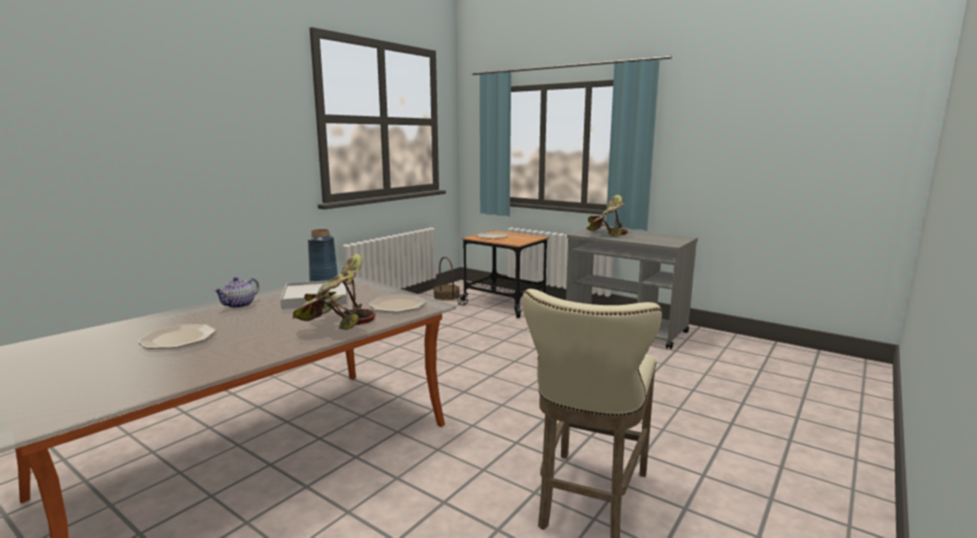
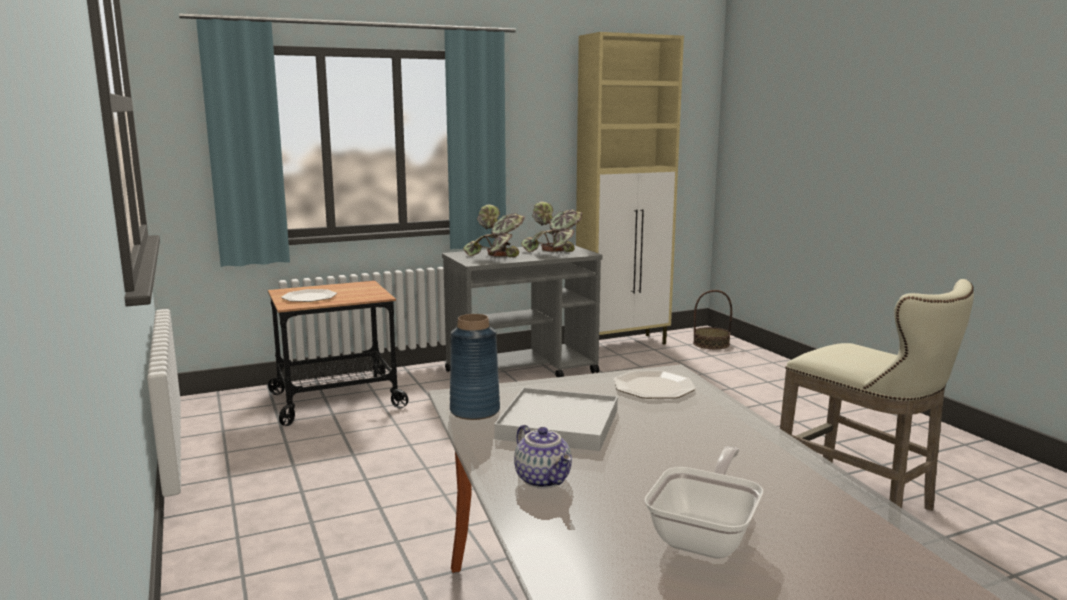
camera: 60 degrees left, 0 degrees up
plate [138,324,216,349] -> frying pan [644,446,763,559]
potted plant [292,254,376,330] -> potted plant moved to [521,202,582,252]
basket [433,257,460,301] -> basket moved to [693,290,732,349]
none -> beige cabinet [576,32,684,344]

